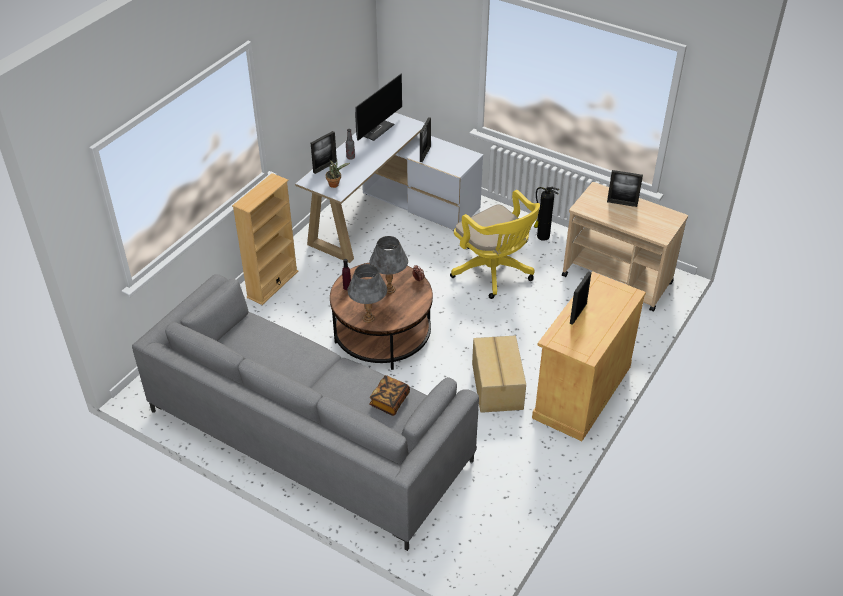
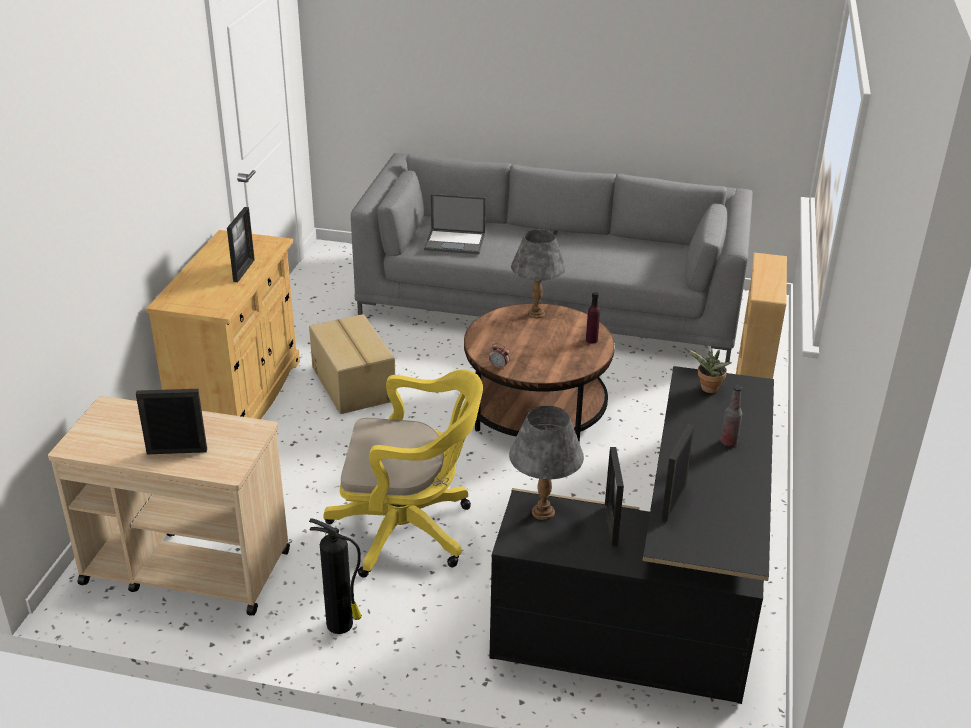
camera: 160 degrees right, 10 degrees down
white desk [295,112,483,263] -> black desk [489,366,774,704]
picture frame [311,131,337,174] -> picture frame moved to [661,424,694,522]
monitor [355,74,402,141] -> none
book [369,375,410,416] -> laptop [424,194,486,254]
grey table lamp [370,236,408,294] -> grey table lamp moved to [509,405,584,520]
yellow office chair [450,190,540,299] -> yellow office chair turned 150 degrees clockwise [323,369,483,578]

